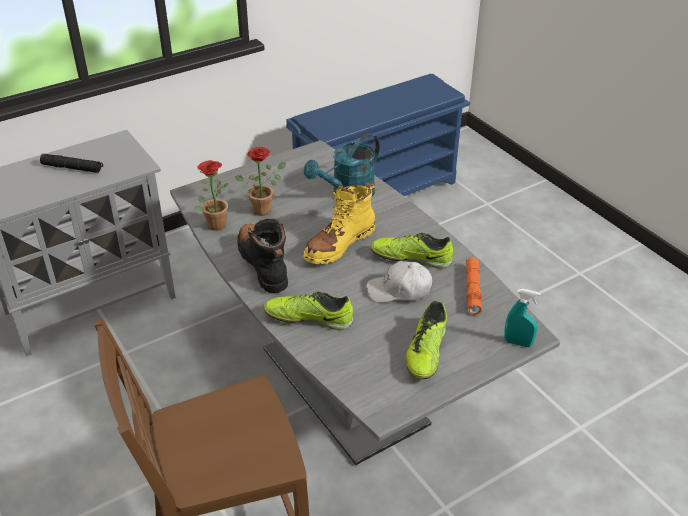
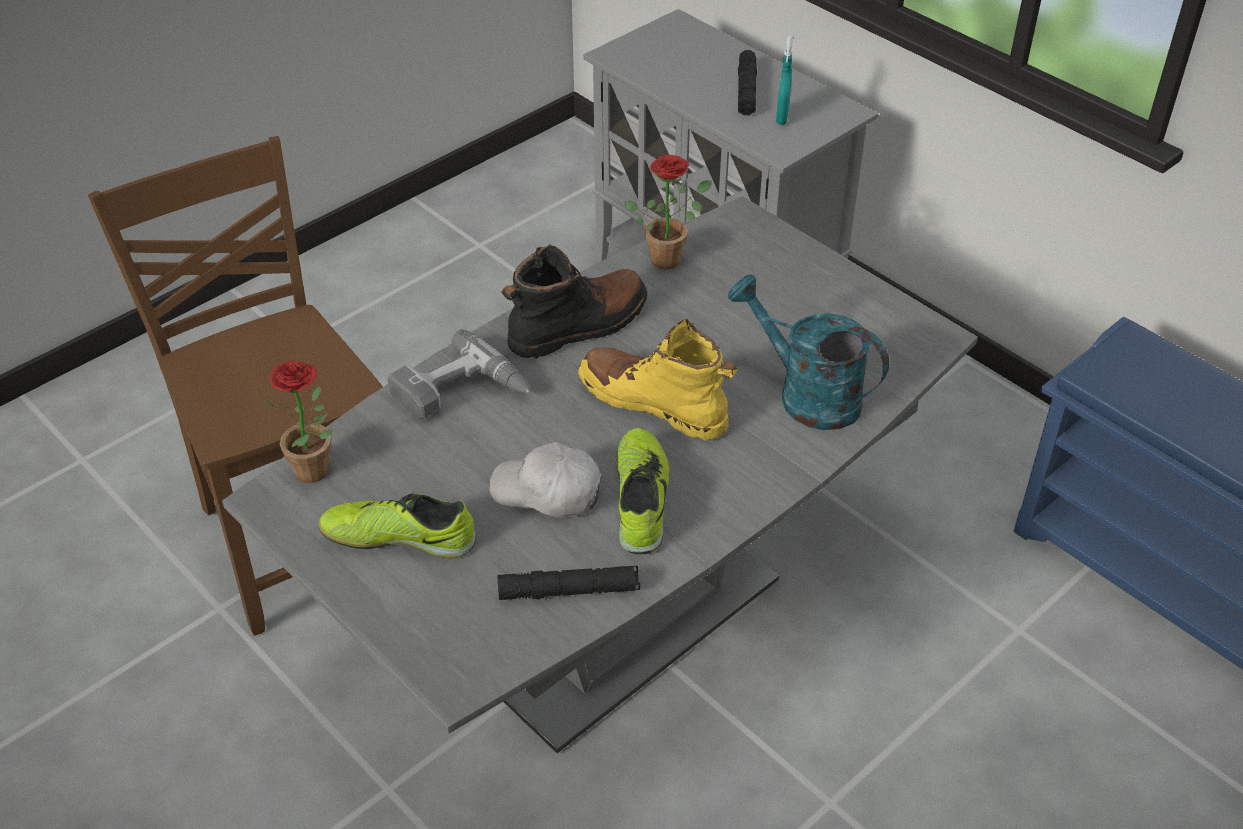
camera: 80 degrees right, 5 degrees up
potted plant [235,147,286,216] -> potted plant moved to [262,361,333,483]
shoe [264,291,353,330] -> power drill [387,329,530,420]
white cap [367,261,432,303] -> white cap turned 60 degrees counterclockwise [490,442,602,517]
orange flashlight [466,258,482,315] -> black flashlight [498,566,640,600]
turquoise spray bottle [504,289,540,347] -> turquoise spray bottle moved to [776,36,793,125]

